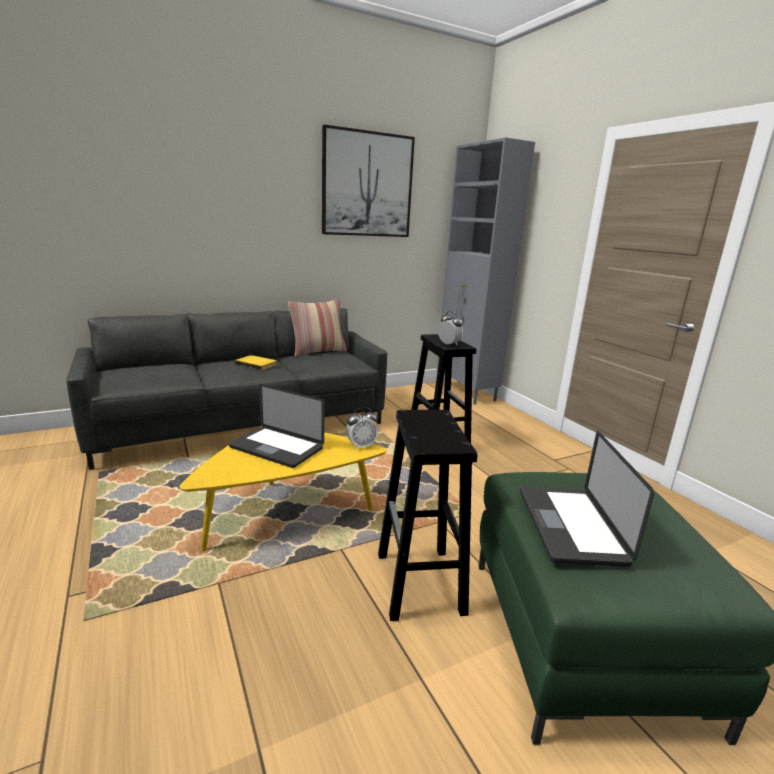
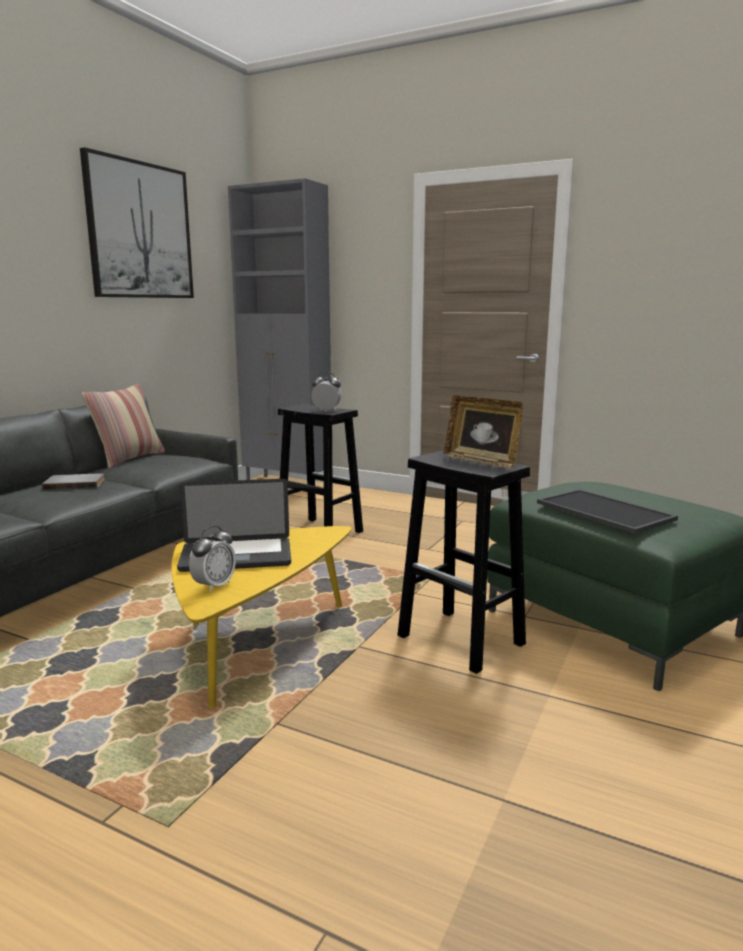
camera: 35 degrees left, 5 degrees down
yellow book [235,355,277,370] -> grey book [42,473,105,490]
alarm clock [346,408,378,450] -> alarm clock moved to [189,525,236,592]
laptop [520,431,654,567] -> tray [537,489,678,534]
none -> picture frame [444,395,523,469]

